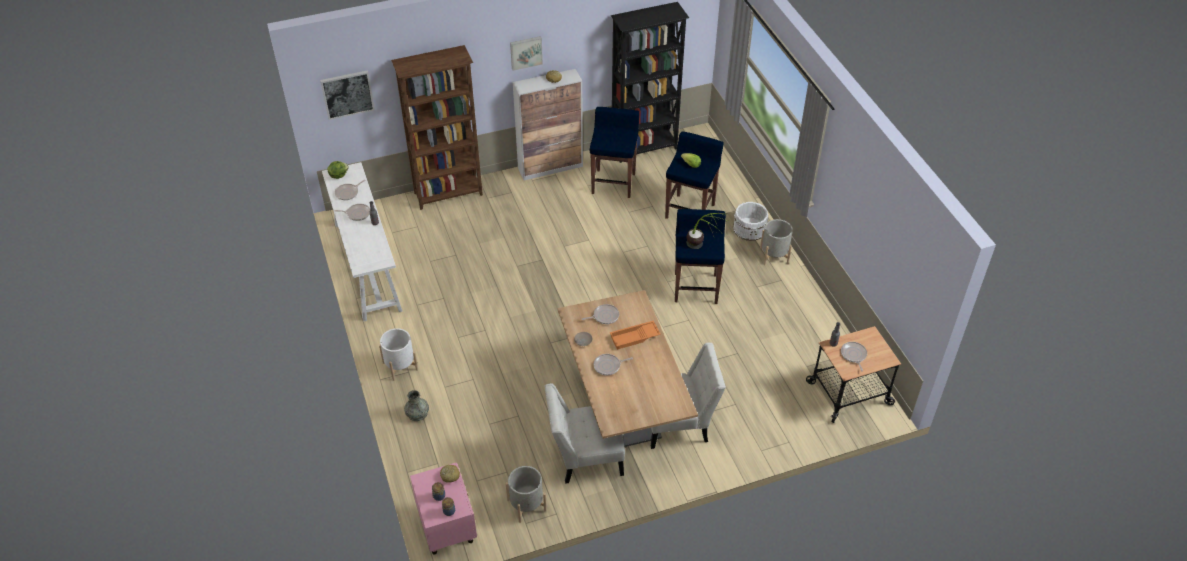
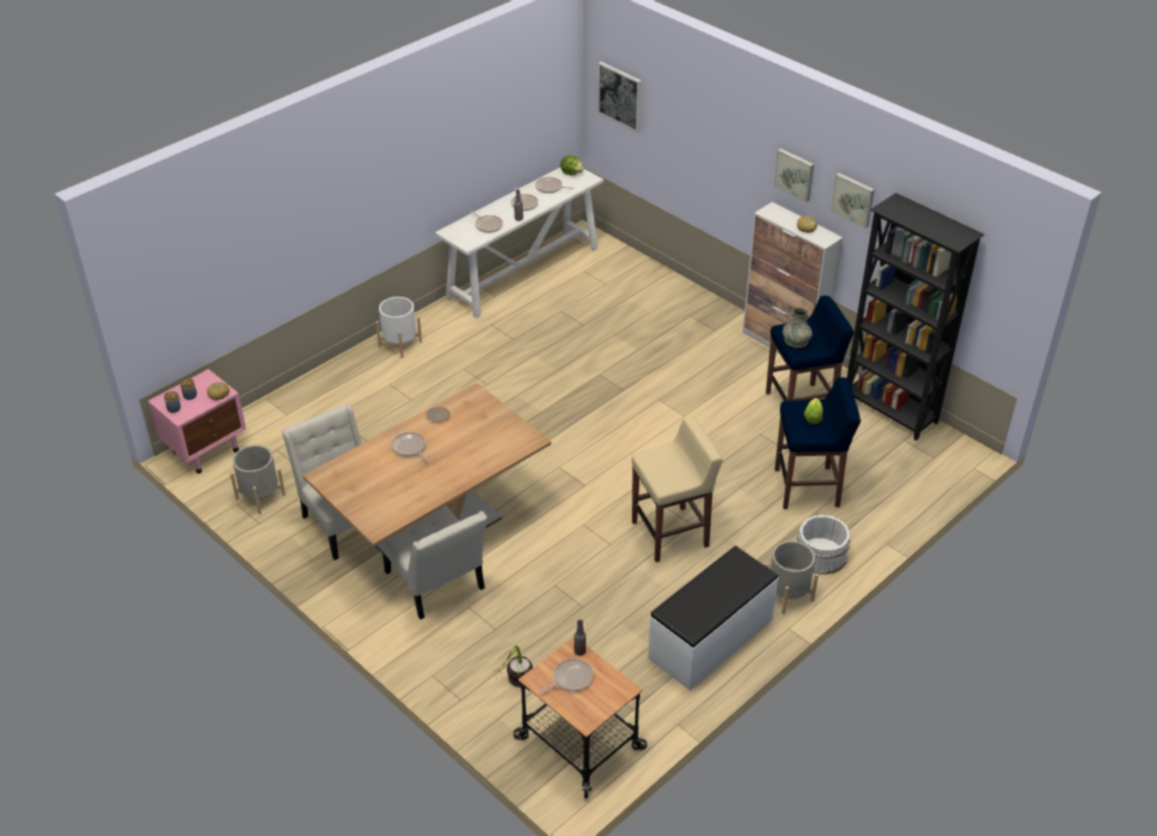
camera: 65 degrees right, 5 degrees down
brown bookcase [391,45,483,210] -> none
grey vase [404,390,429,421] -> grey vase moved to [782,307,812,348]
frying pan [582,304,619,324] -> frying pan moved to [470,211,503,233]
orange tray [610,321,661,350] -> none
blue stool [675,209,726,304] -> beige stool [632,417,723,562]
potted plant [687,213,728,249] -> potted plant moved to [495,645,533,687]
none -> white bench [648,546,779,691]
none -> picture [831,173,875,229]

